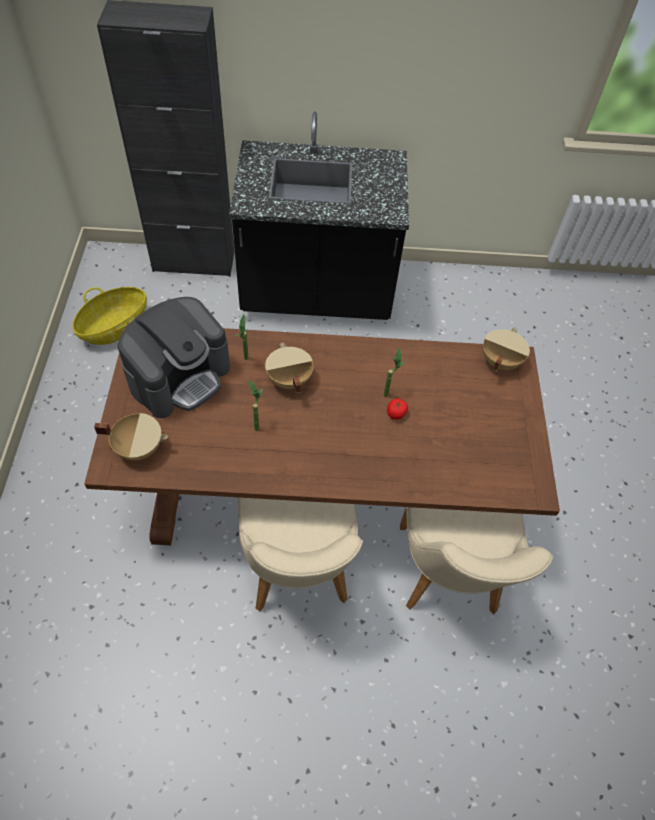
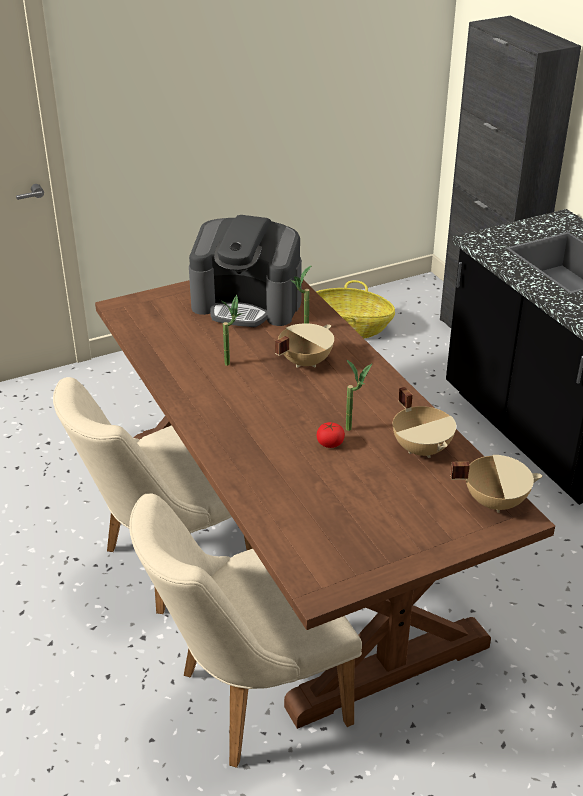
camera: 65 degrees right, 20 degrees down
beige cooking pot [94,413,168,461] -> beige cooking pot moved to [393,387,456,458]

